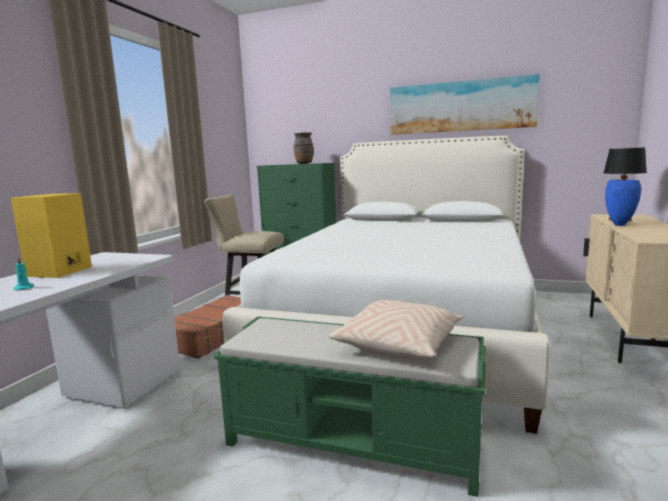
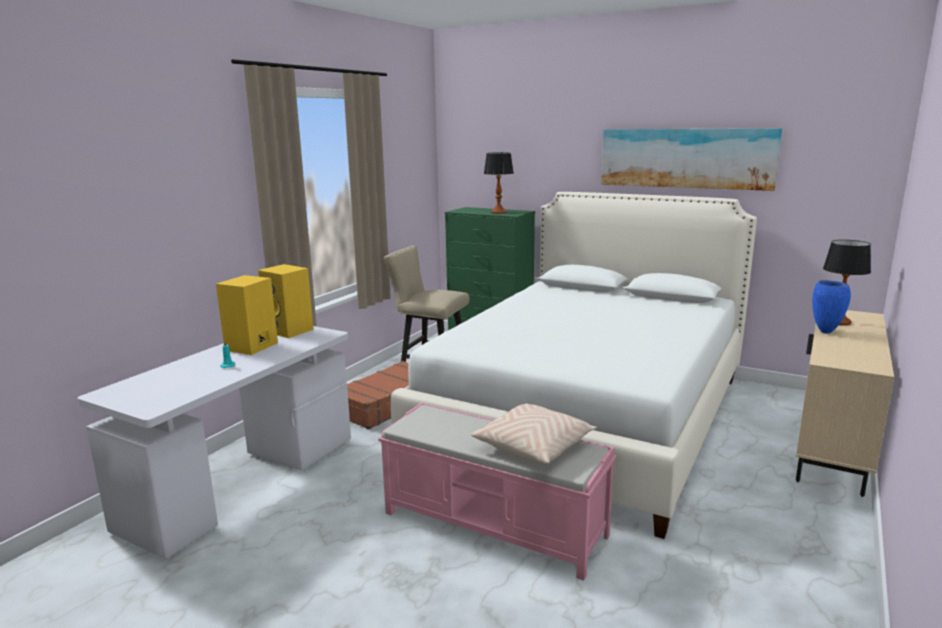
camera: 10 degrees right, 5 degrees up
green bench [214,316,486,497] -> pink bench [378,403,617,581]
brown vase [294,132,314,164] -> table lamp [484,152,514,214]
none -> yellow speaker [258,264,313,338]

